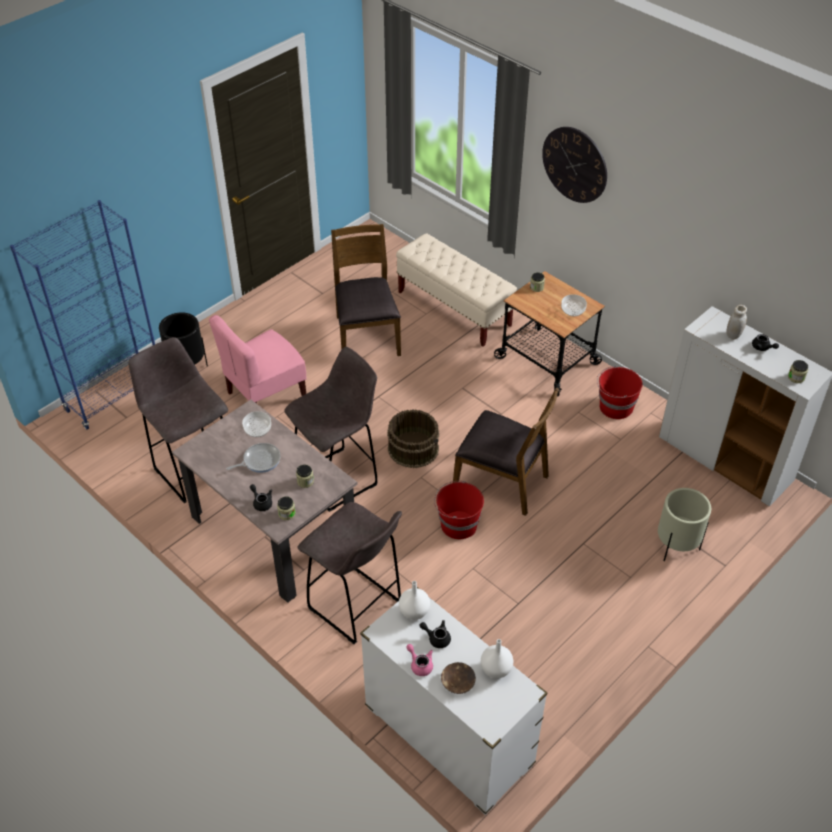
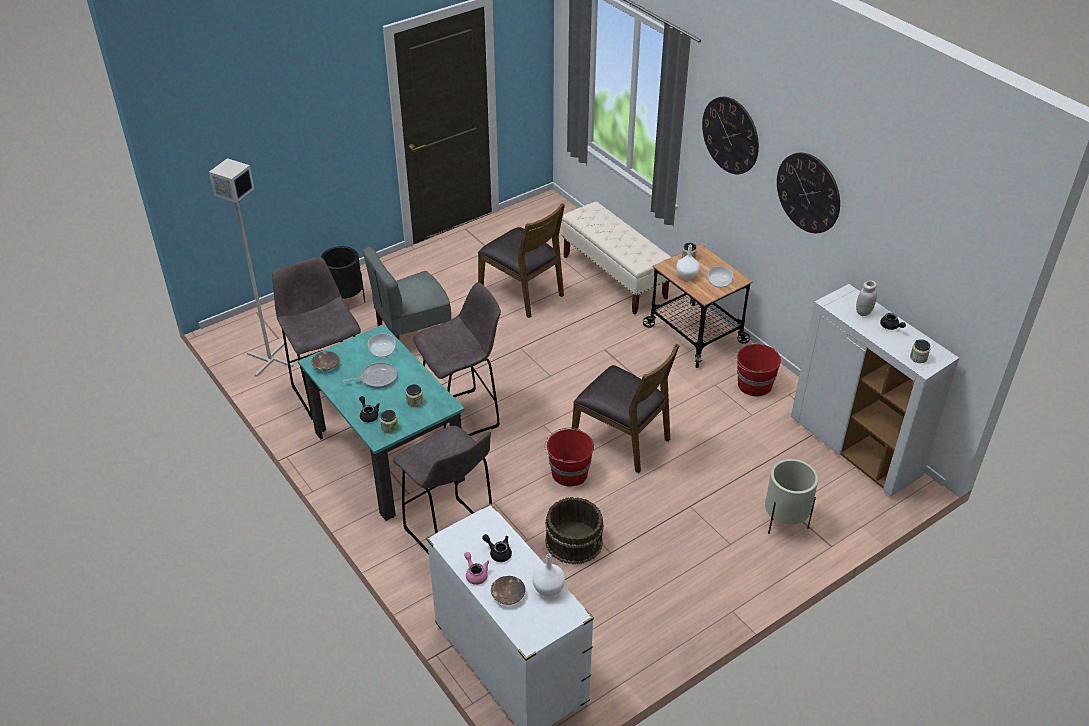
camera: 10 degrees right, 5 degrees down
blue bookcase [10,200,155,430] -> none
beige dining table [172,400,358,603] -> turquoise dining table [298,324,465,521]
pink chair [209,315,306,404] -> grey chair [363,247,451,340]
brown chair [331,224,401,356] -> brown chair turned 135 degrees clockwise [478,203,565,318]
brown bucket [387,409,439,468] -> brown bucket moved to [545,497,604,564]
white vase [399,581,430,620] -> white vase moved to [676,245,700,280]
none -> grey floor lamp [209,158,294,377]
none -> brown bowl [311,351,339,370]
none -> wall clock [777,153,840,233]

